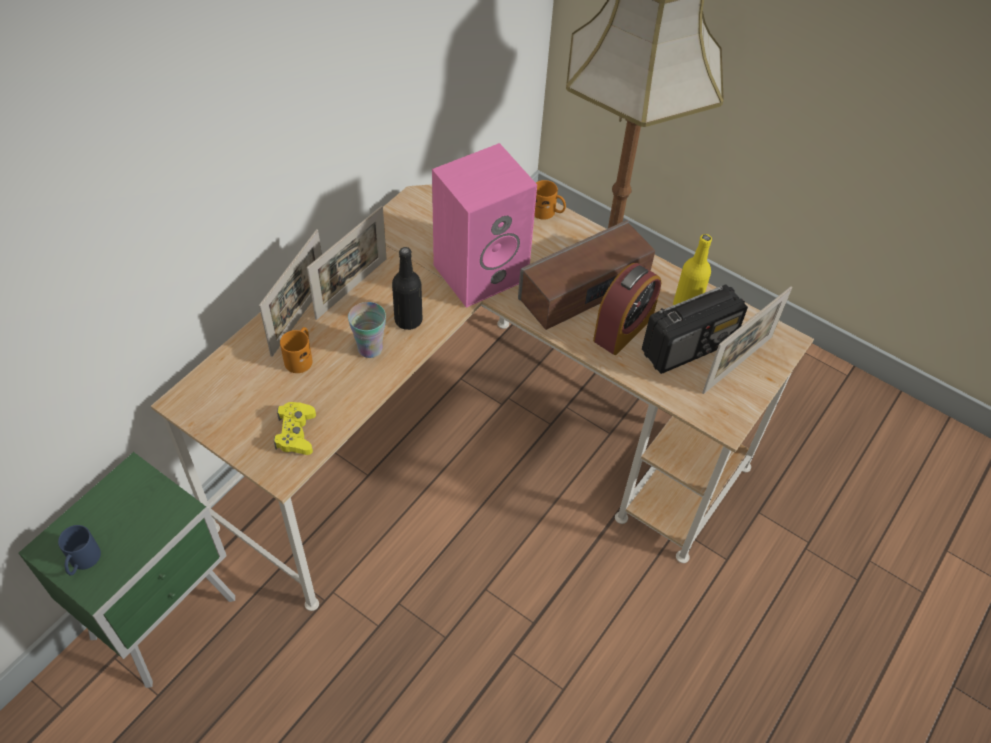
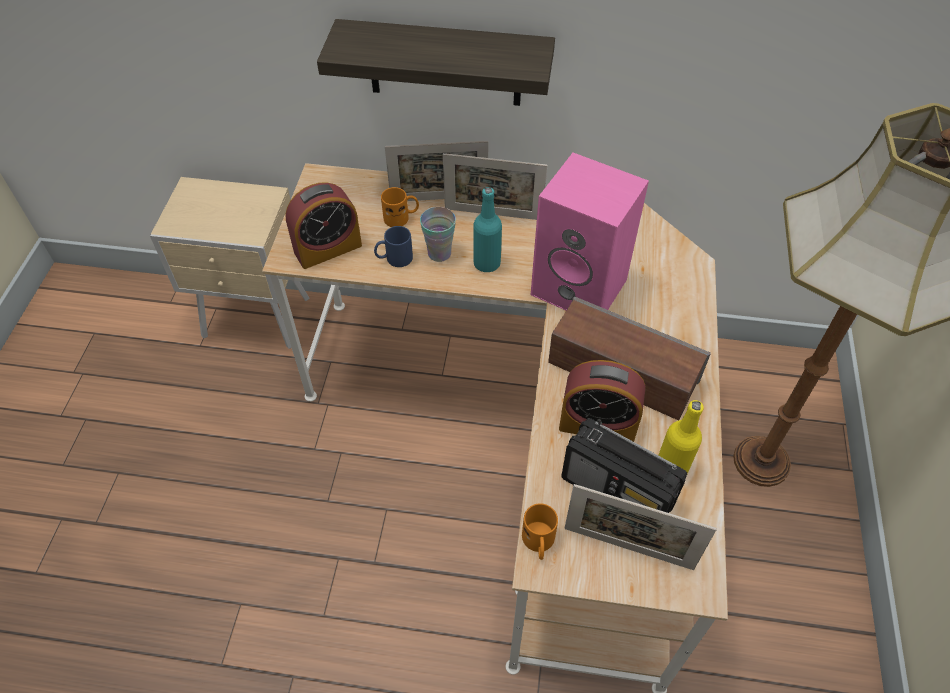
camera: 65 degrees right, 0 degrees up
green nightstand [19,452,235,688] -> beige nightstand [150,177,310,349]
blue mug [58,525,101,575] -> blue mug moved to [374,226,413,267]
yellow game controller [274,402,316,455] -> alarm clock [285,182,362,269]
black bottle [392,247,423,330] -> turquoise bottle [473,187,502,272]
orange mug [534,180,566,220] -> orange mug moved to [522,503,558,560]
none -> shelf [317,19,555,106]

